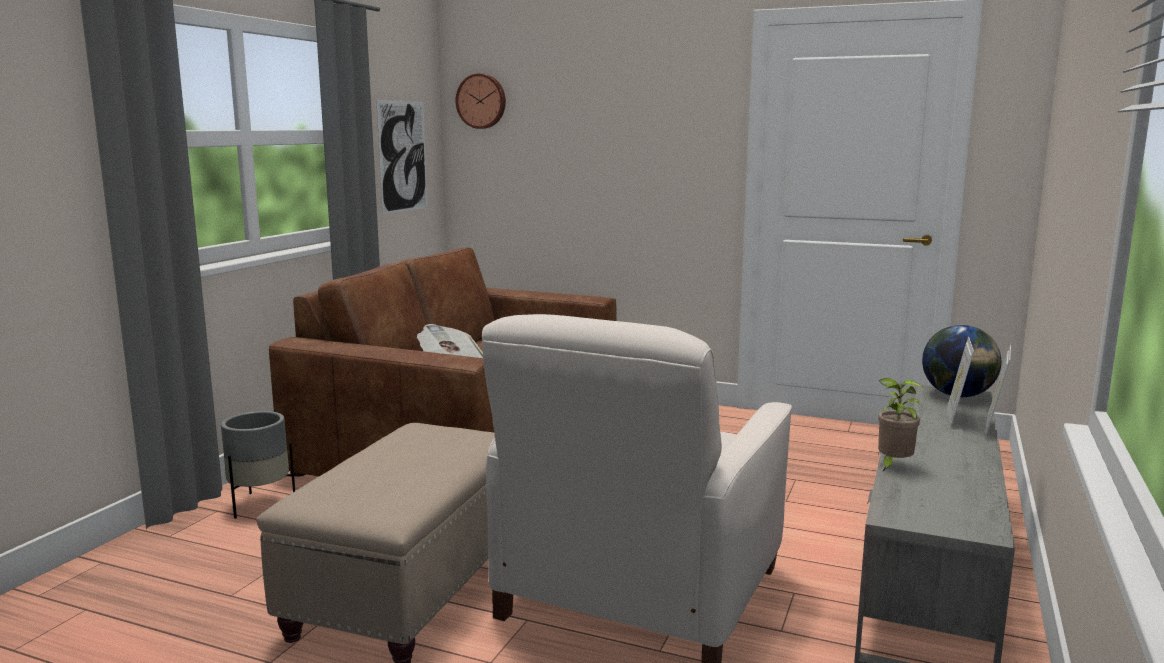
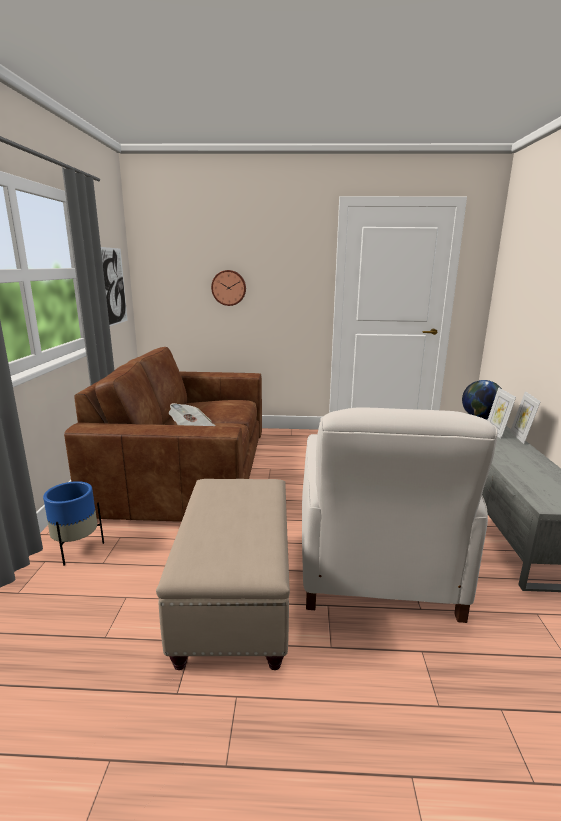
camera: 20 degrees left, 5 degrees up
grey planter [221,411,295,519] -> blue planter [43,481,104,566]
wall clock [455,73,506,129] -> wall clock moved to [211,270,246,306]
potted plant [878,378,922,471] -> none

